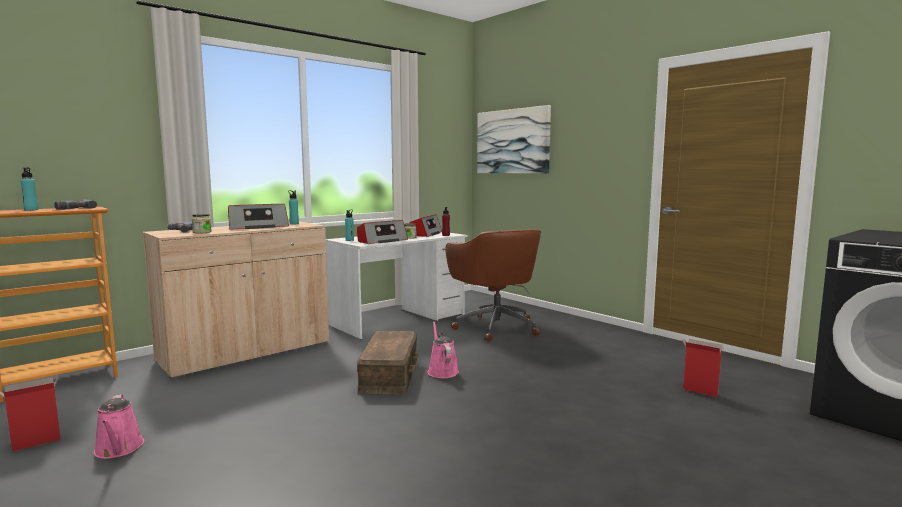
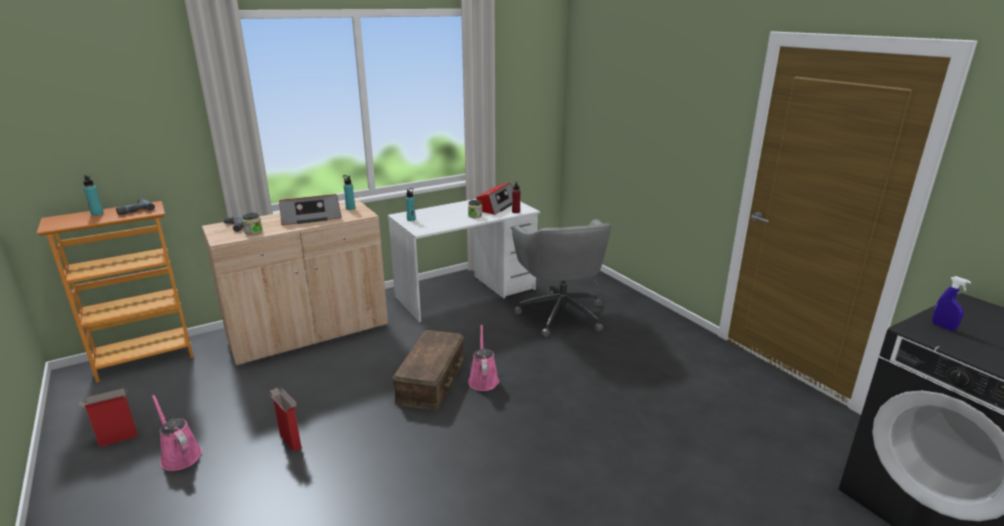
camera: 10 degrees right, 15 degrees up
pink watering can [94,394,144,459] -> pink watering can turned 150 degrees clockwise [152,395,202,471]
radio [357,220,408,244] -> none
brown office chair [446,229,541,341] -> grey office chair [512,219,612,337]
picture [477,105,551,174] -> none
cardboard box [682,339,725,397] -> cardboard box moved to [269,388,302,452]
none -> blue spray bottle [932,276,971,331]

